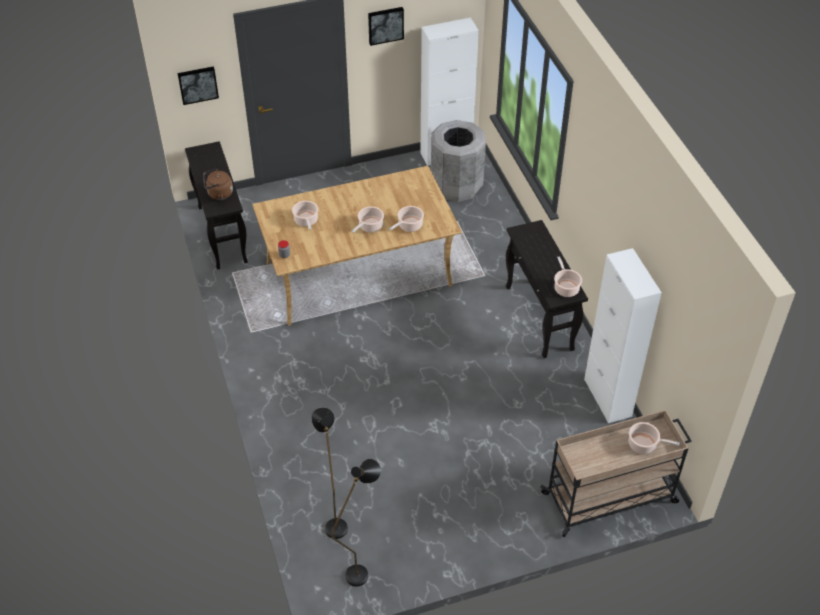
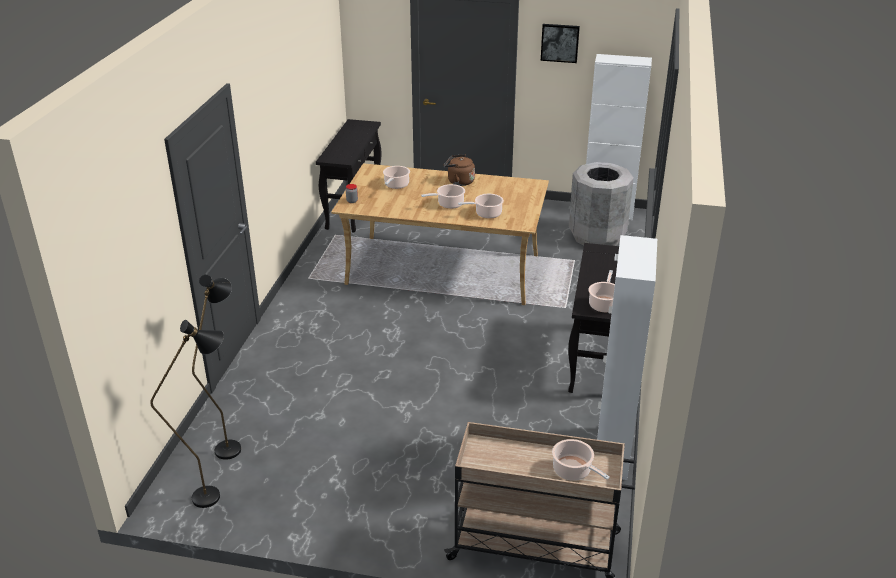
camera: 30 degrees right, 15 degrees down
picture [177,66,219,105] -> none
brown kettle [203,169,233,200] -> brown kettle moved to [444,154,475,186]

